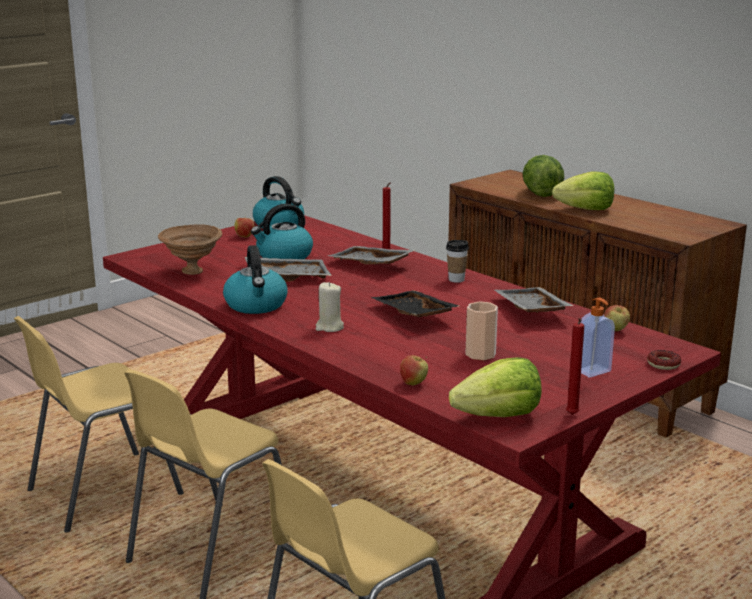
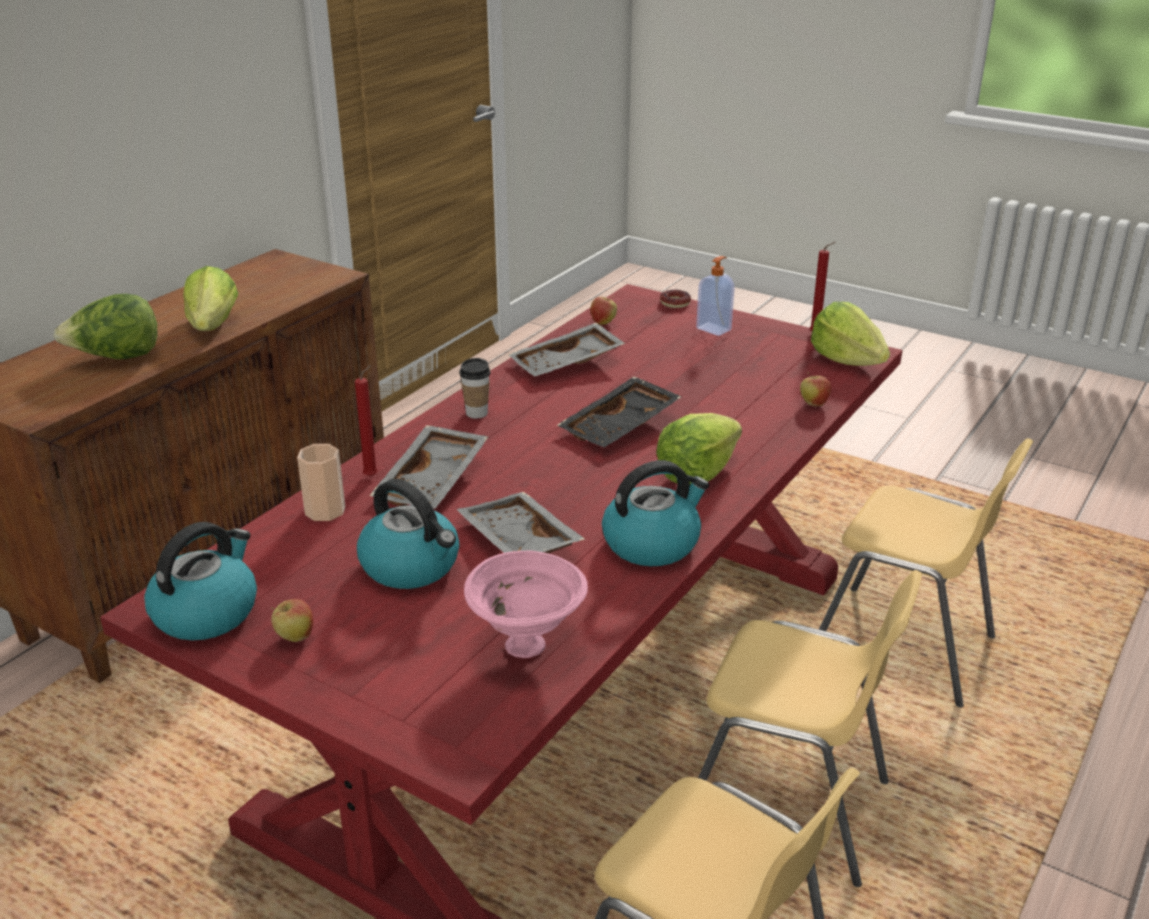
camera: 105 degrees left, 10 degrees up
brown bowl [158,224,222,275] -> pink bowl [464,550,588,658]
beige candle [316,282,344,332] -> lettuce [656,413,742,484]
cup [465,301,498,360] -> cup moved to [297,444,345,521]

